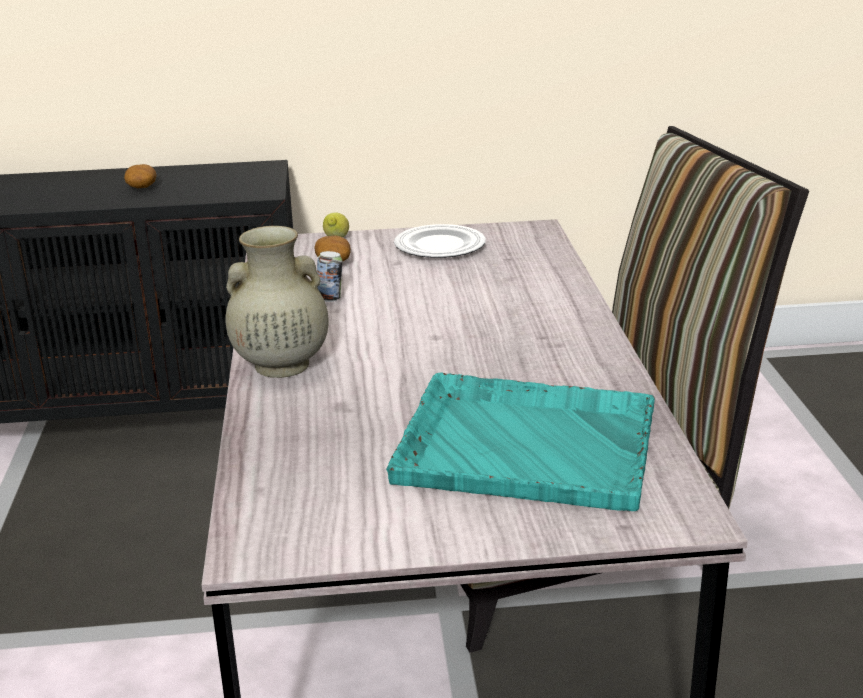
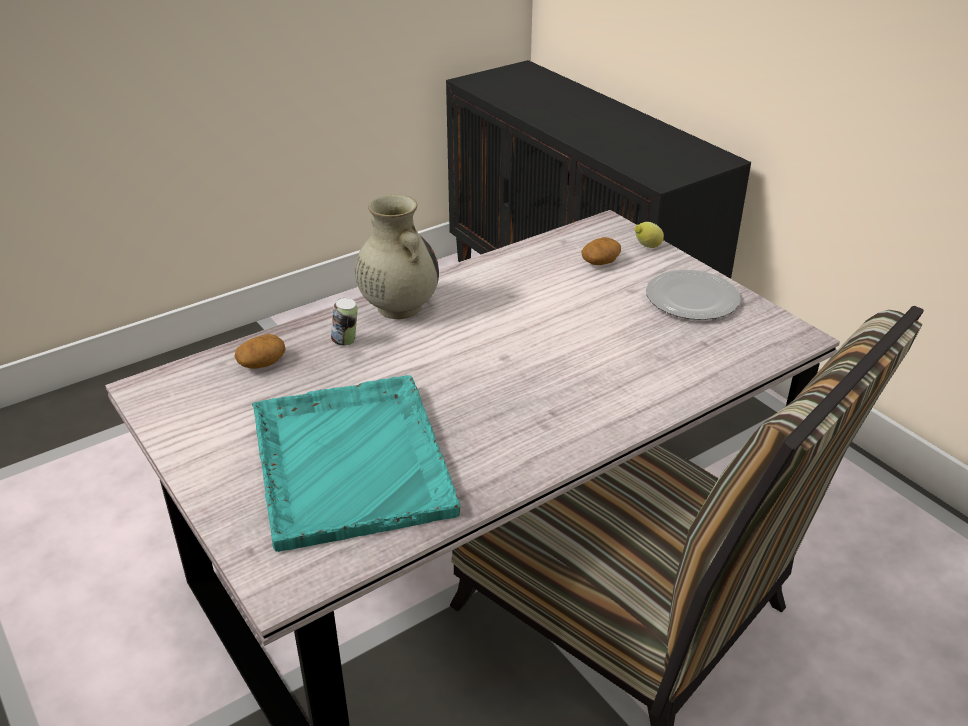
camera: 60 degrees right, 10 degrees up
potato [124,164,157,188] -> potato moved to [234,334,286,369]
can [317,251,342,302] -> can moved to [331,298,358,346]

